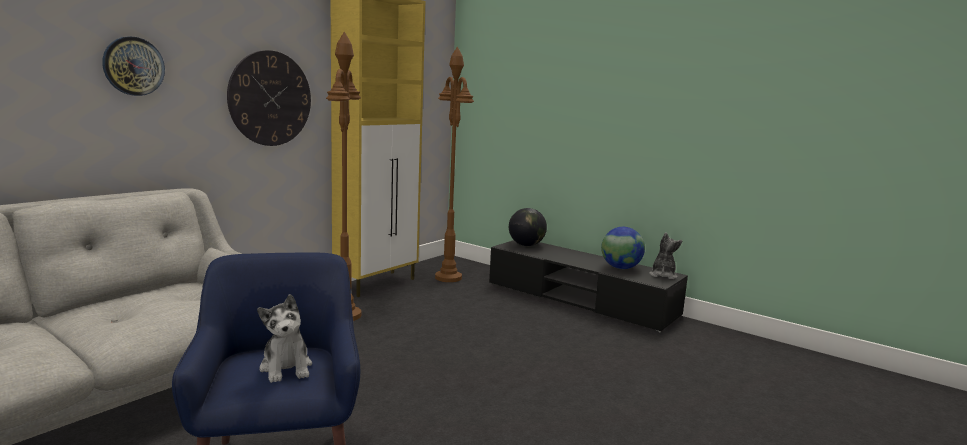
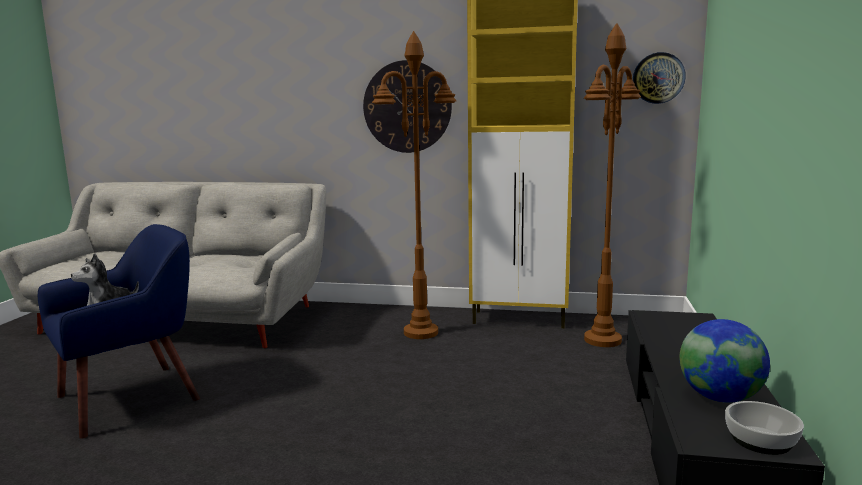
camera: 65 degrees right, 0 degrees up
wall clock [102,36,165,96] -> wall clock moved to [633,52,686,104]
globe [509,208,547,246] -> none
plush toy [649,232,683,279] -> bowl [725,401,804,455]

